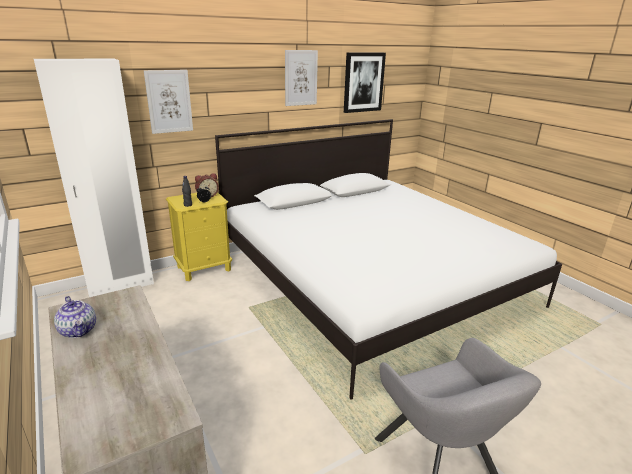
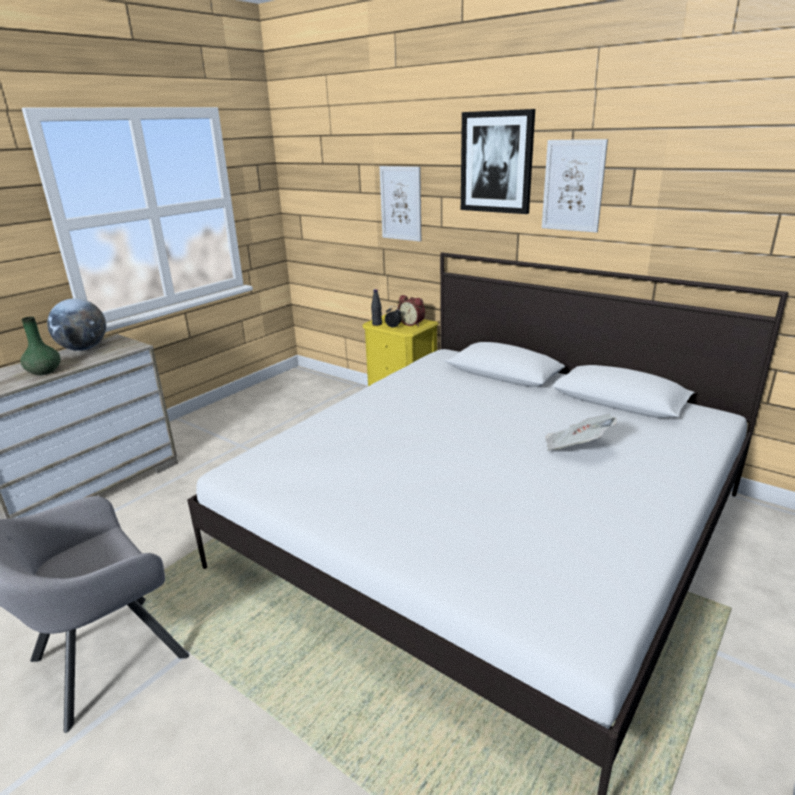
camera: 70 degrees right, 0 degrees up
white wardrobe [34,59,154,297] -> none
teapot [54,296,96,338] -> globe [47,298,106,351]
picture [344,52,386,113] -> picture moved to [461,109,535,214]
none -> green vase [20,317,61,375]
none -> newspaper [546,414,617,451]

